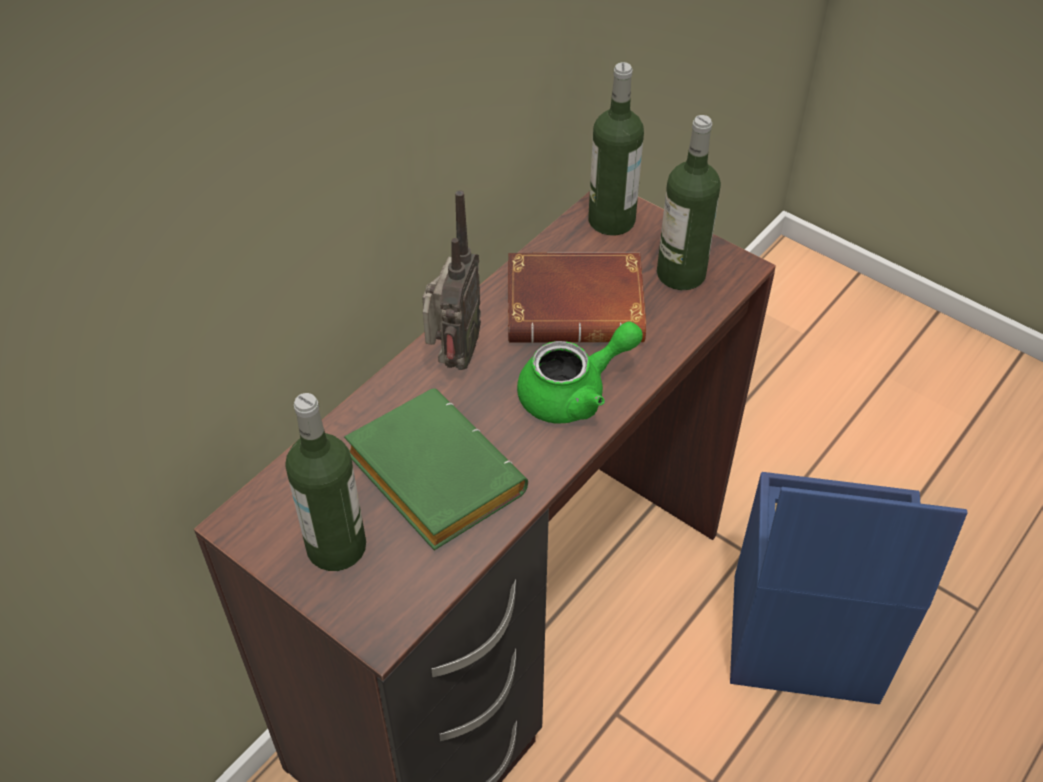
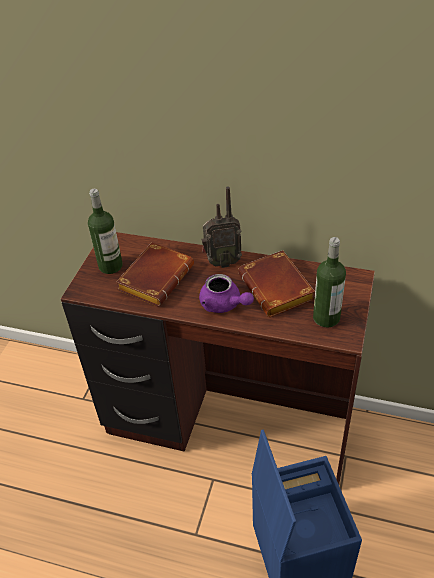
camera: 70 degrees right, 5 degrees down
green book [344,388,528,550] -> brown book [116,242,194,307]
green teapot [517,322,643,423] -> purple teapot [199,274,254,313]
bottle [588,62,644,235] -> none

